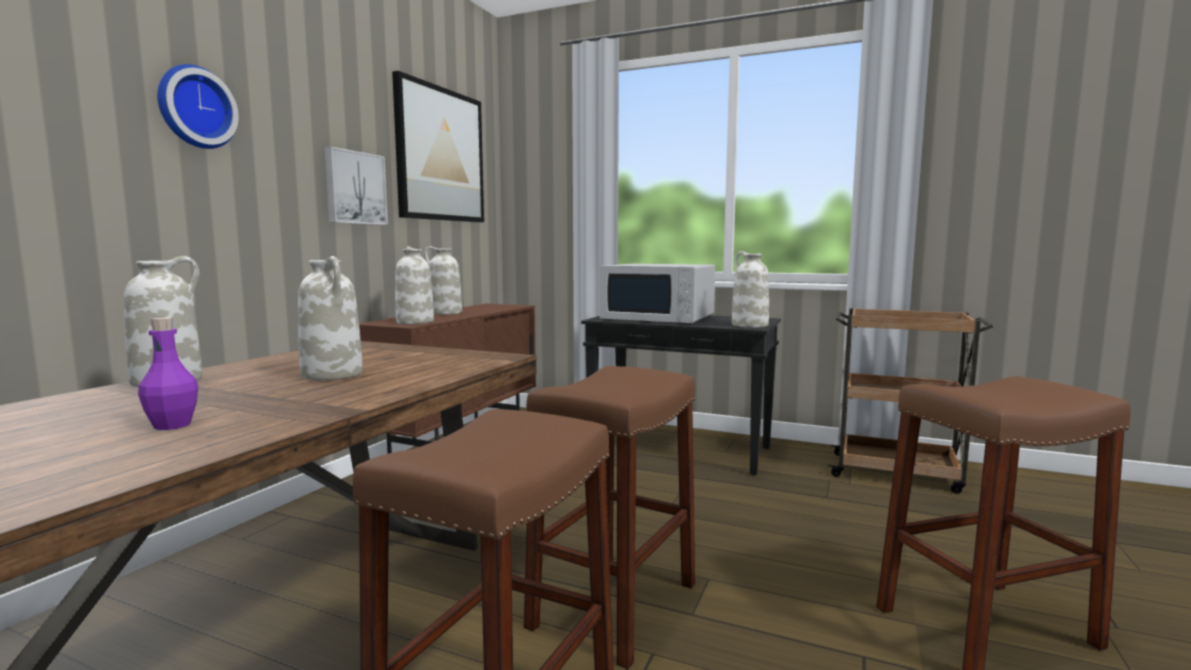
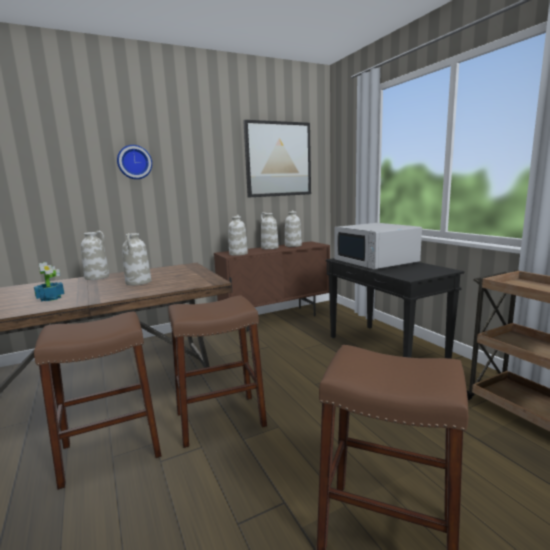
camera: 40 degrees right, 5 degrees up
purple bottle [138,318,198,430] -> potted plant [34,262,64,301]
picture [324,147,388,225] -> none
white vase [732,251,769,328] -> white vase moved to [285,210,302,247]

